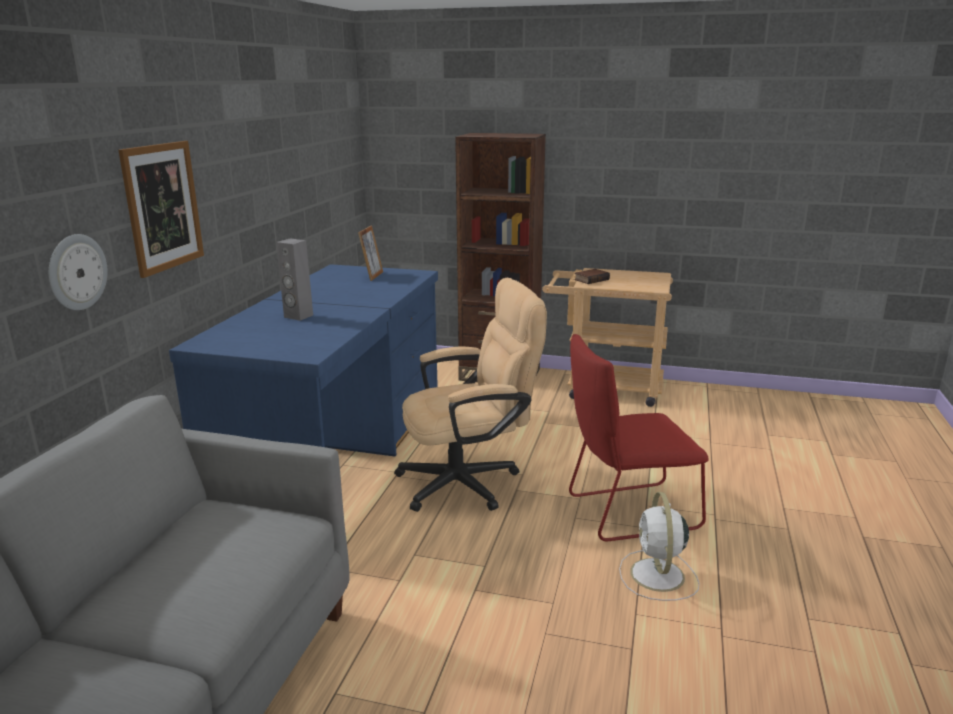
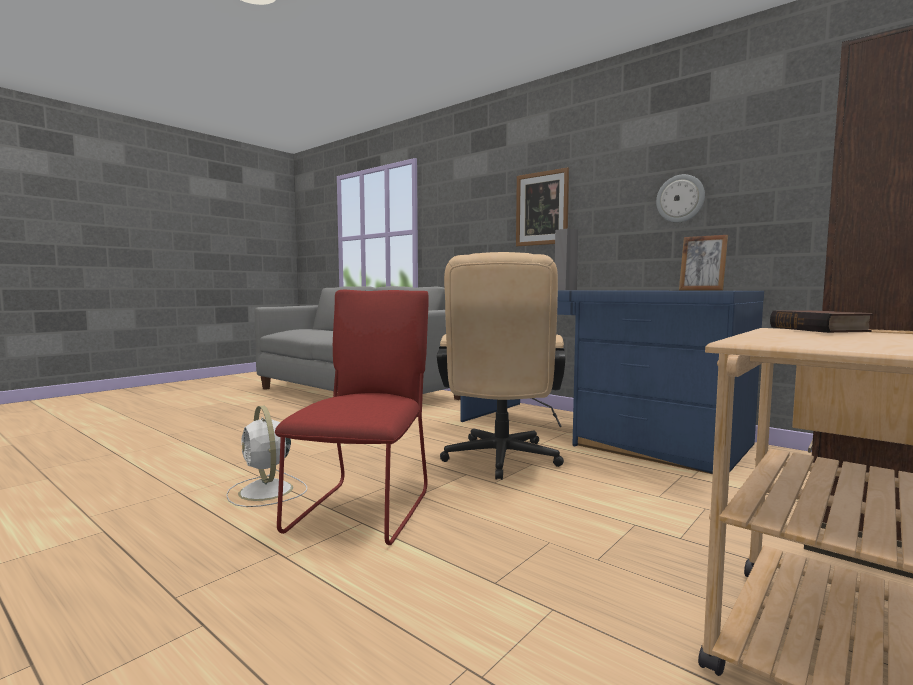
camera: 115 degrees right, 15 degrees down
wall clock [49,234,108,310] -> wall clock moved to [656,174,705,223]
white fan [619,492,700,601] -> white fan turned 150 degrees counterclockwise [226,406,307,507]

